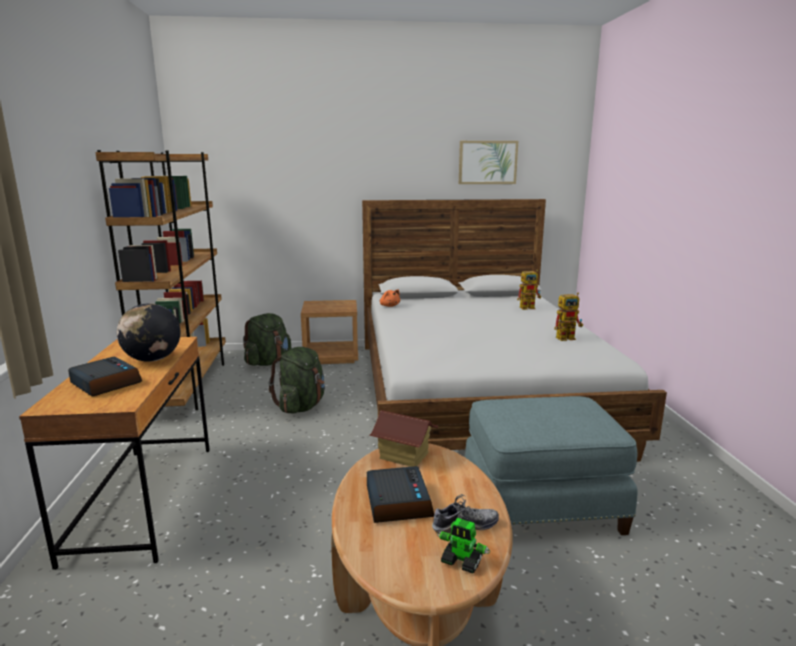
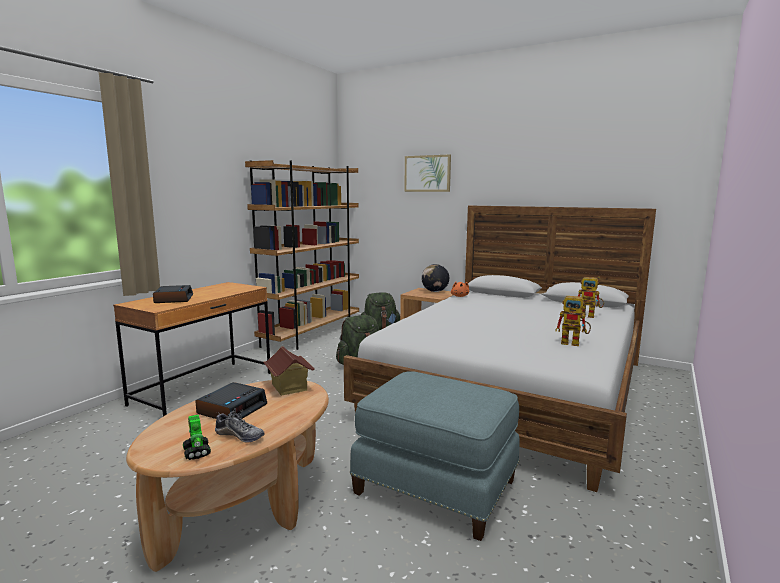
camera: 35 degrees right, 5 degrees down
globe [117,303,180,362] -> globe moved to [421,264,449,292]
picture [459,141,518,184] -> picture moved to [404,154,451,192]

